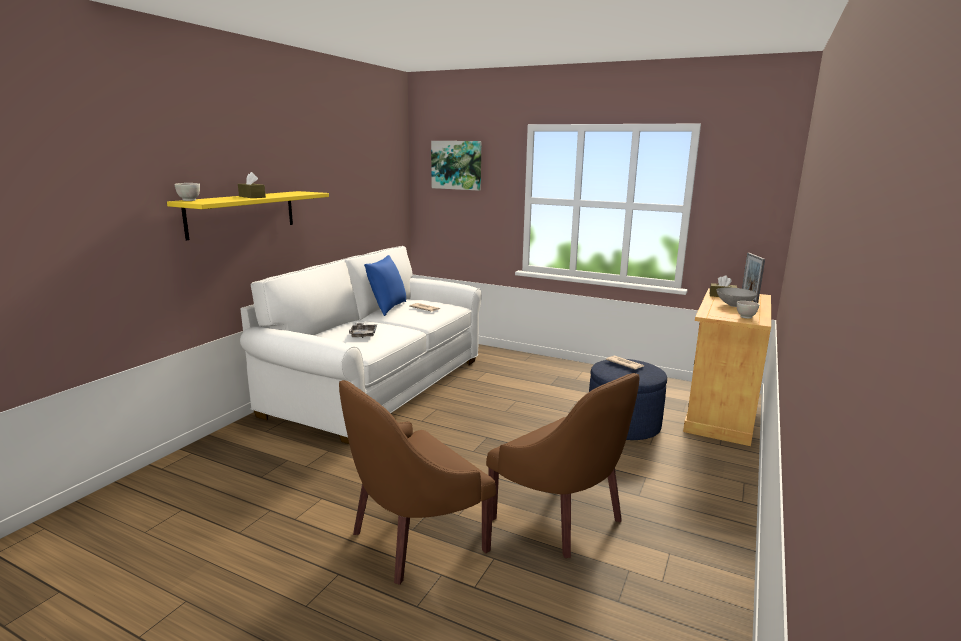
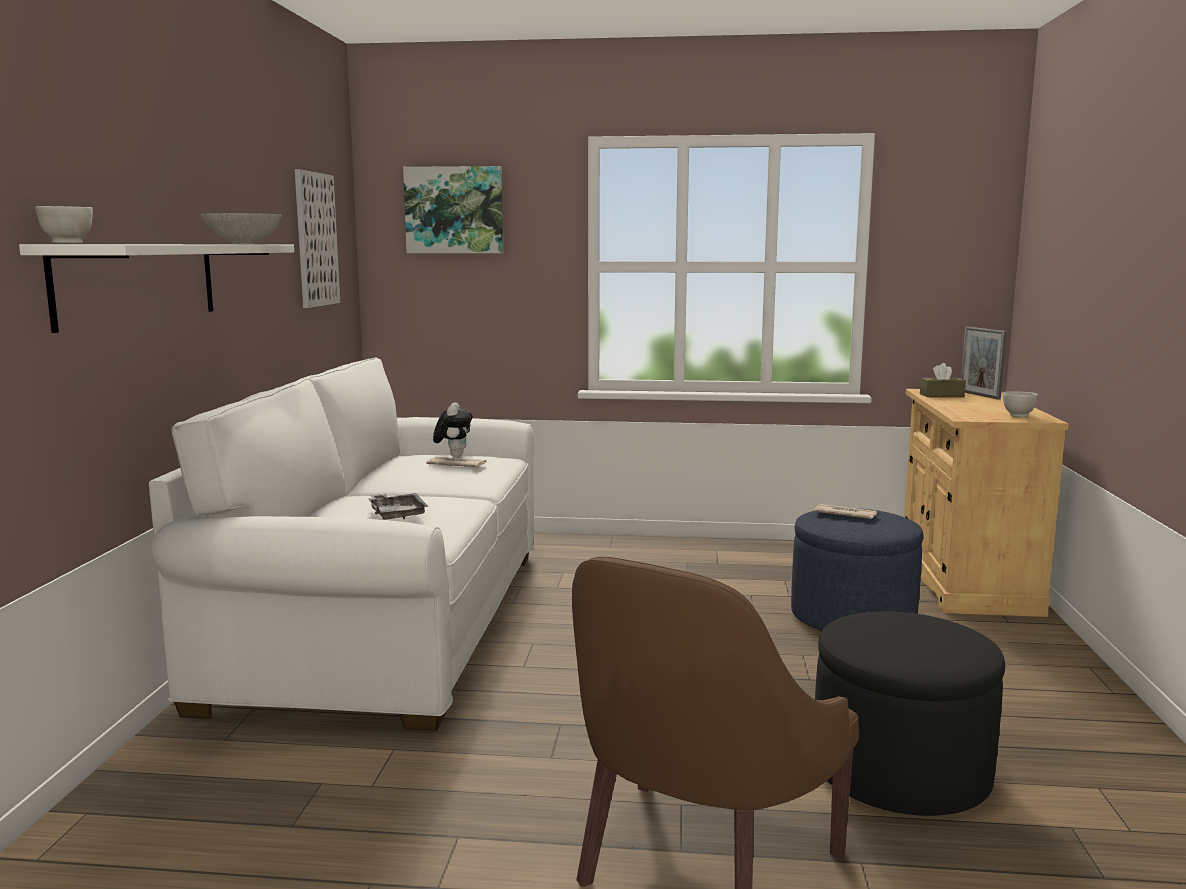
camera: 20 degrees left, 5 degrees down
yellow shelf [167,191,329,240] -> white shelf [19,244,294,333]
brown tissue box [238,172,266,198] -> none
blue pillow [364,255,406,316] -> none
brown armchair [486,373,640,558] -> black ottoman [815,611,1005,816]
grey bowl [716,287,757,307] -> grey bowl moved to [201,213,281,244]
none -> picture [295,169,340,308]
none -> plush toy [433,403,473,458]

